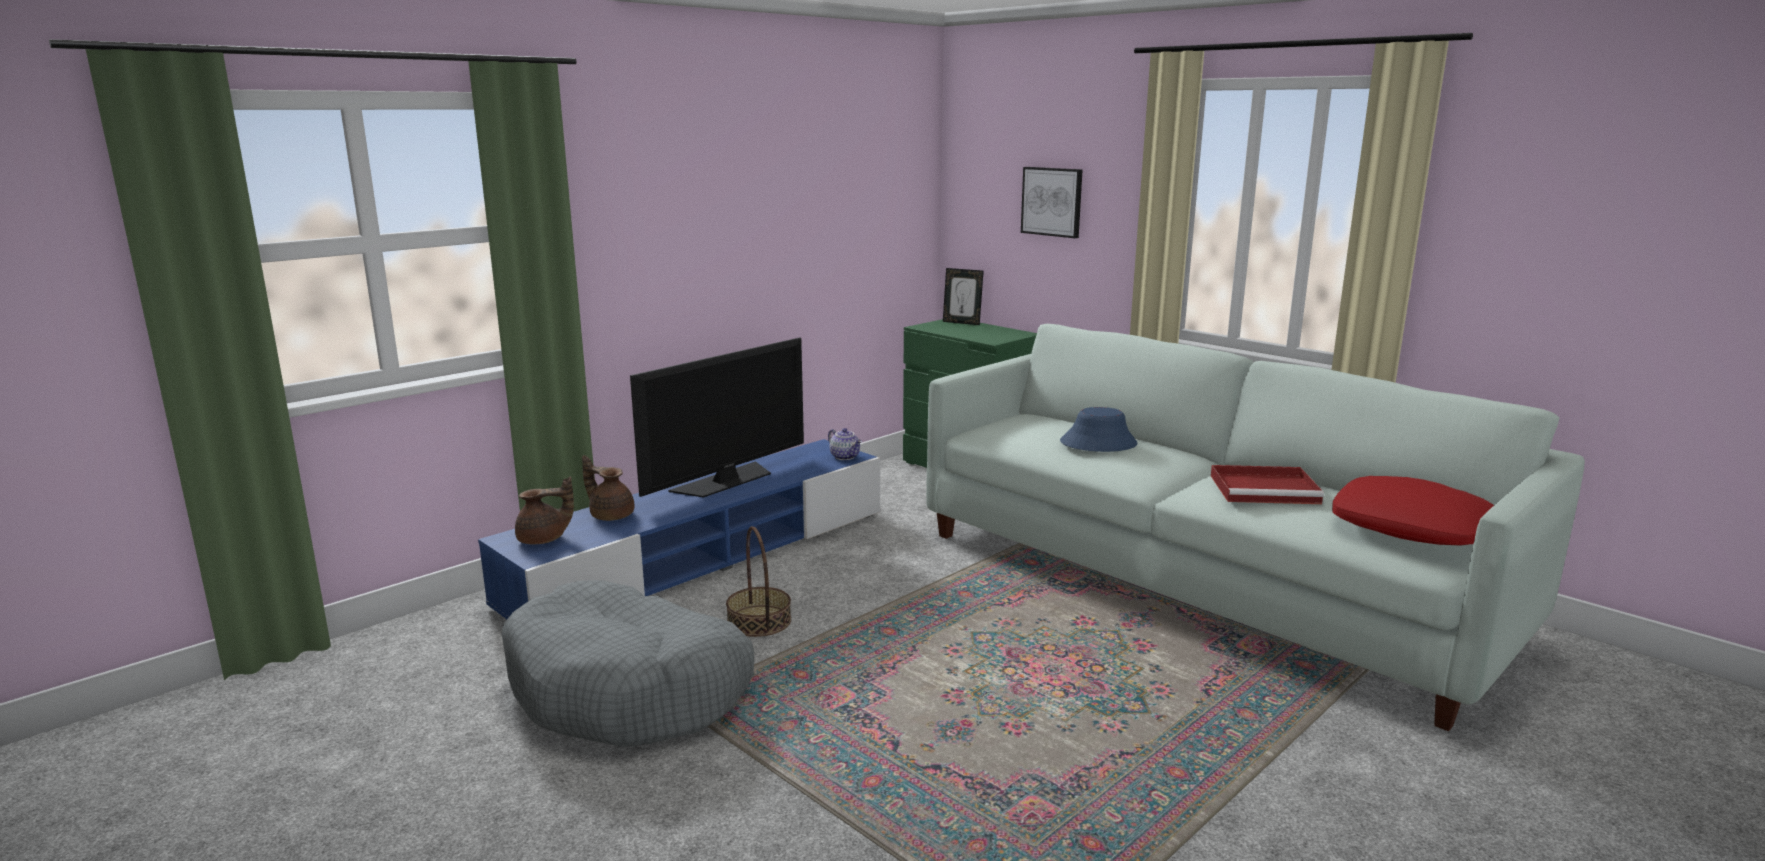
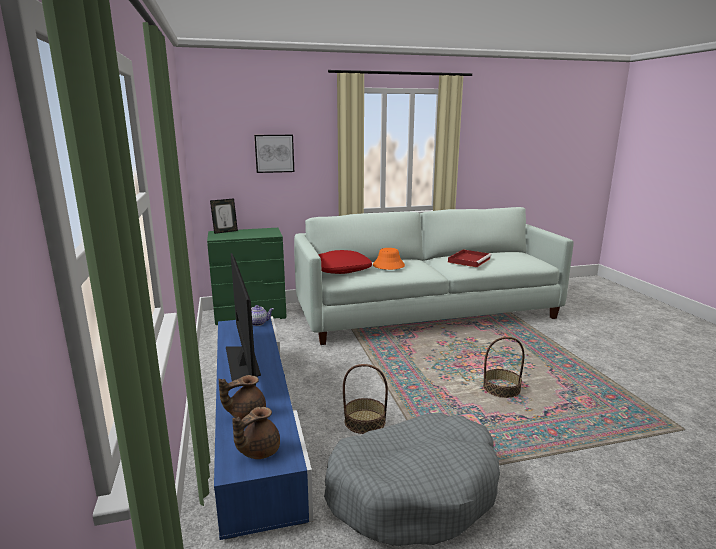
camera: 60 degrees left, 0 degrees up
brown teapot [515,477,574,544] -> brown teapot turned 150 degrees counterclockwise [232,407,280,459]
blue hat [1060,407,1138,452] -> orange hat [373,248,405,270]
red pillow [1332,476,1494,546] -> red pillow moved to [318,250,372,274]
none -> basket [483,337,524,398]

